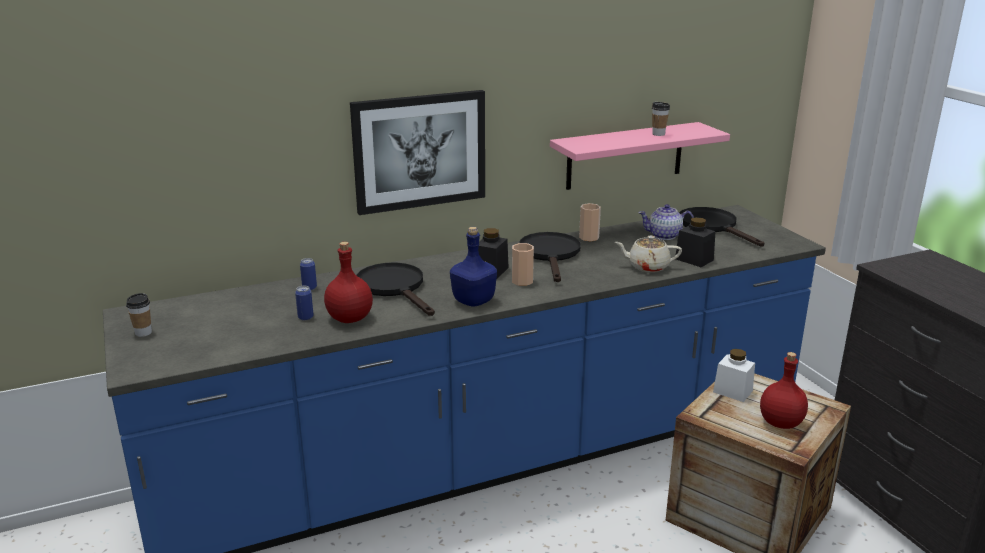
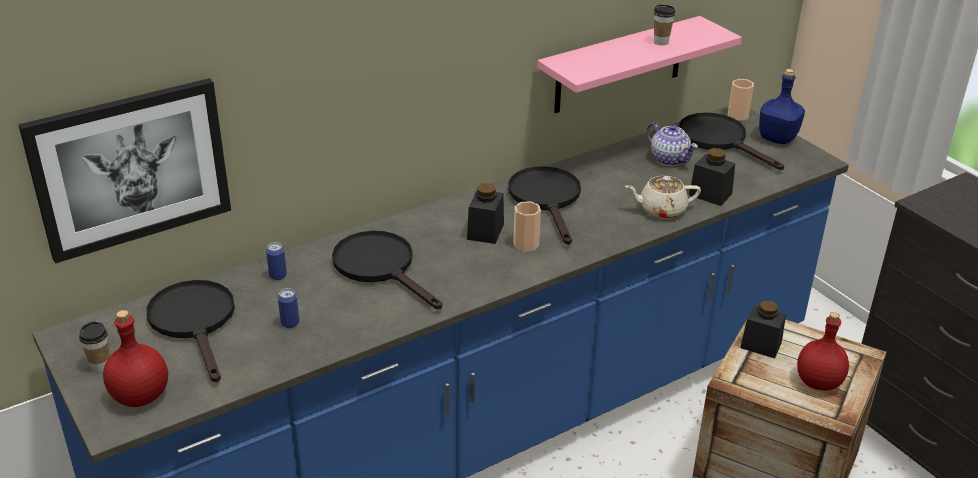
camera: 10 degrees left, 10 degrees up
red bottle [324,242,373,323] -> red bottle moved to [103,310,168,407]
picture [350,90,485,215] -> picture moved to [18,78,231,263]
blue bottle [450,227,497,307] -> blue bottle moved to [759,69,805,144]
cup [579,203,601,242] -> cup moved to [728,79,754,121]
teapot [638,204,694,240] -> teapot turned 120 degrees counterclockwise [646,123,698,166]
white jar [713,349,755,402] -> black jar [740,301,786,358]
none -> black frying pan [146,280,235,382]

